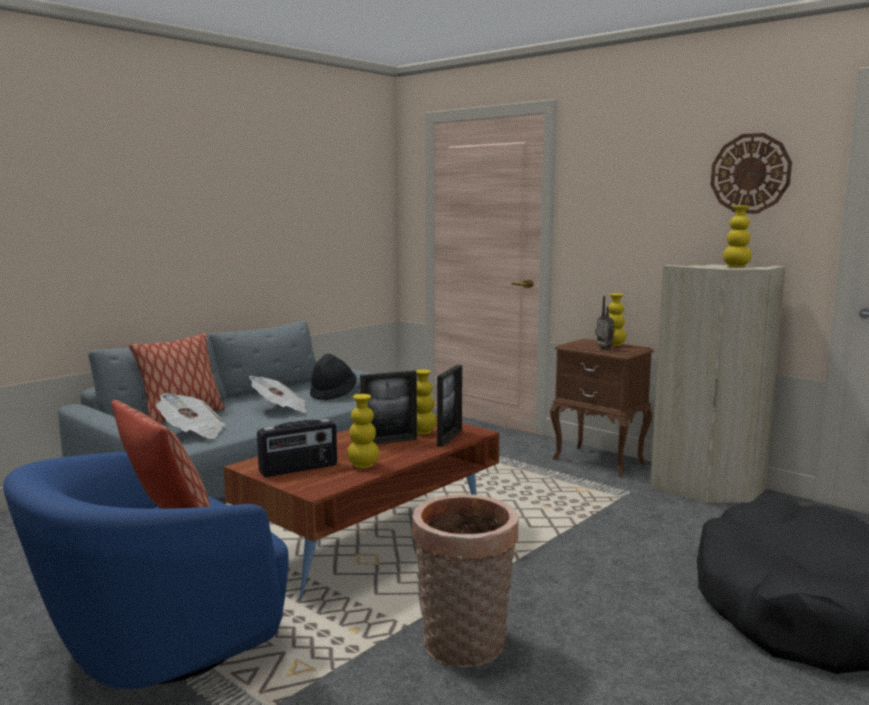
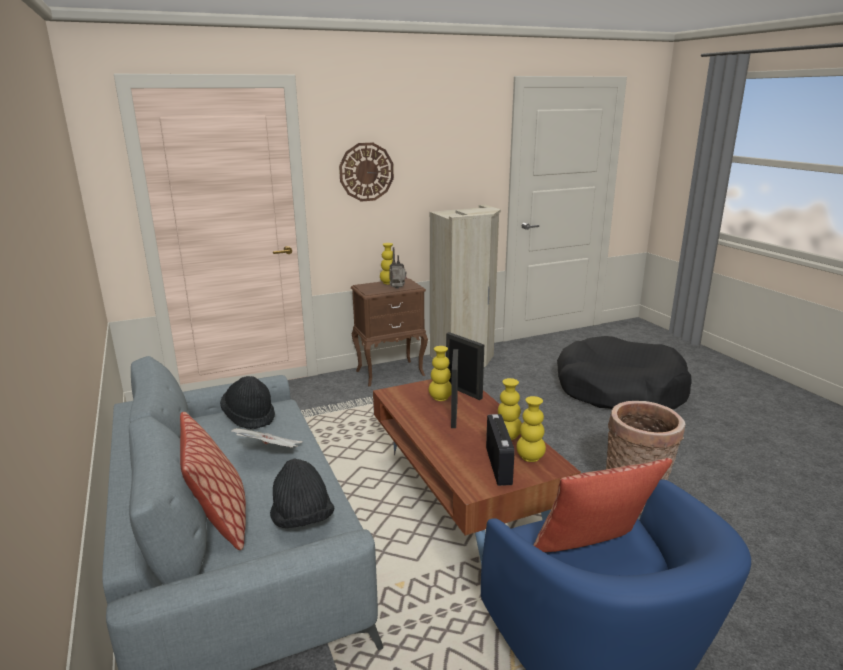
camera: 65 degrees left, 10 degrees up
newspaper [156,393,226,439] -> black hat [270,459,334,528]
wall clock [711,133,792,214] -> wall clock moved to [339,143,394,201]
yellow vase [723,205,751,267] -> yellow vase moved to [516,396,546,462]

